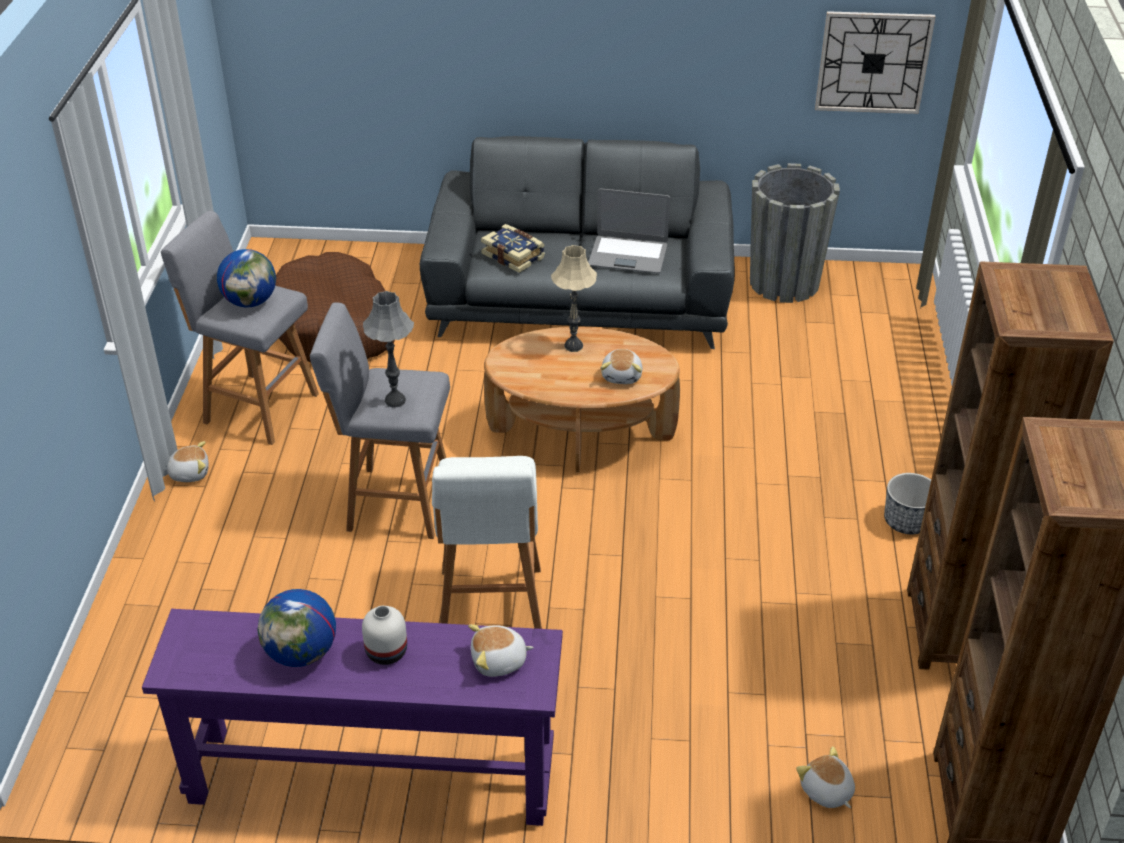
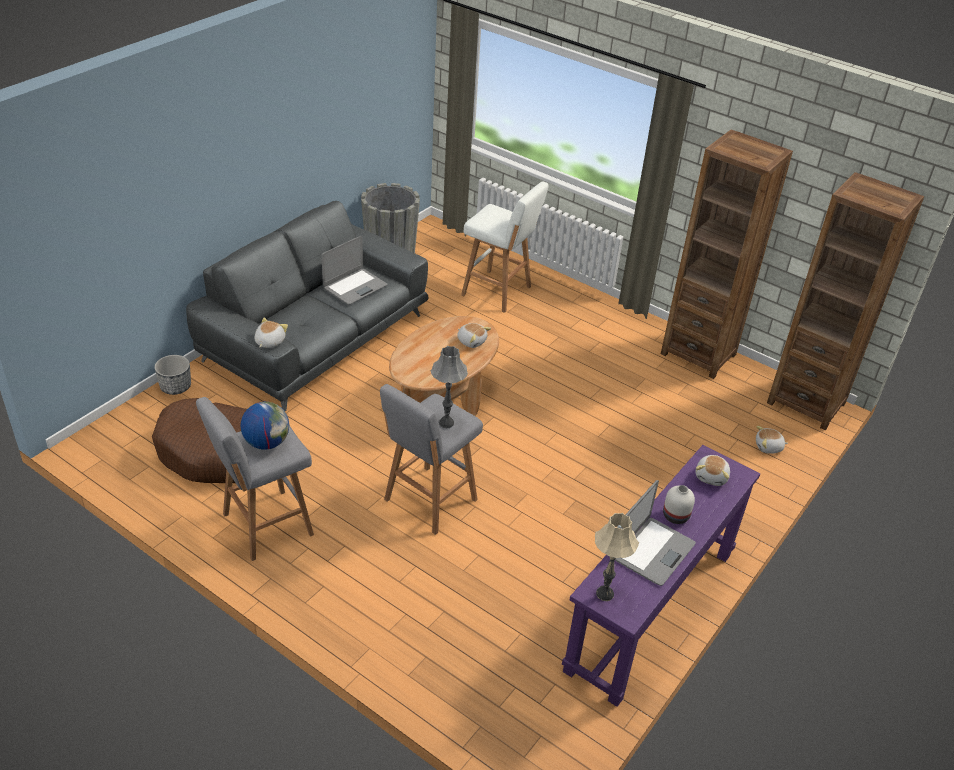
camera: 60 degrees left, 0 degrees up
plush toy [167,441,209,482] -> plush toy moved to [254,317,288,348]
globe [258,589,336,667] -> laptop [615,480,696,586]
white stool [432,456,542,629] -> white stool moved to [461,182,549,313]
book [481,224,545,273] -> none
beige table lamp [551,245,597,352] -> beige table lamp moved to [595,513,639,601]
wall clock [815,11,935,114] -> none
planter [884,473,931,534] -> planter moved to [154,355,191,395]

